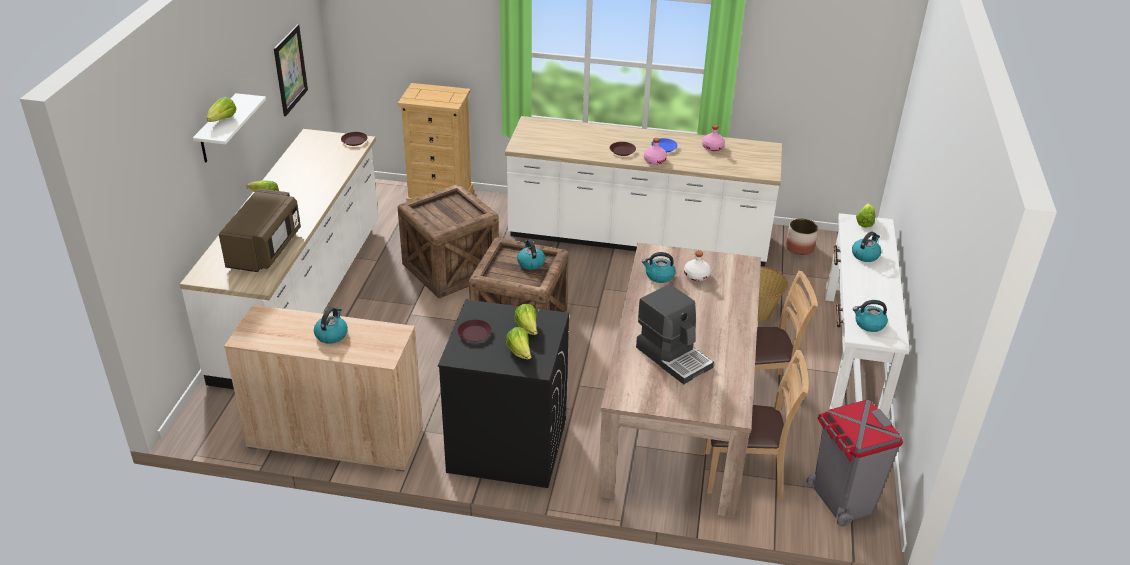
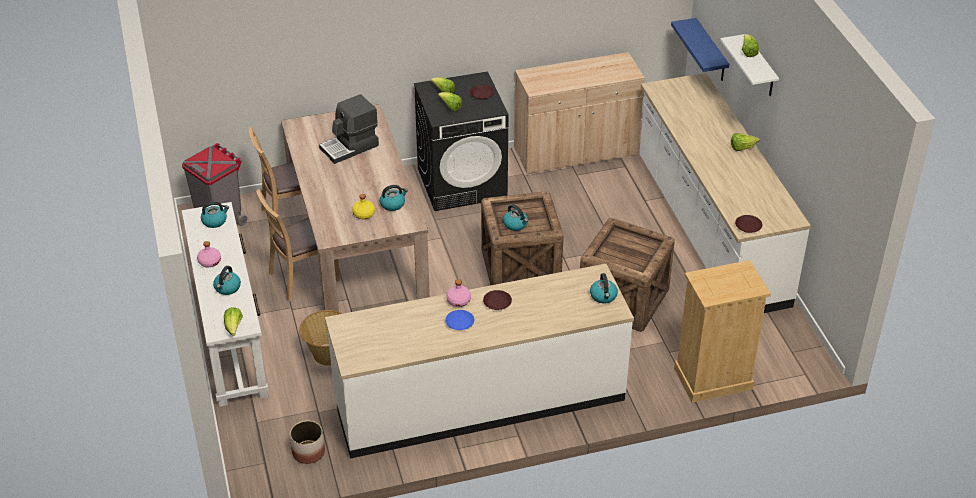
camera: 155 degrees right, 5 degrees up
brown microwave [219,188,301,272] -> none
picture [274,24,308,116] -> none
kettle [314,307,348,344] -> kettle moved to [590,273,618,303]
coffee machine [636,284,714,384] -> coffee machine turned 60 degrees counterclockwise [319,94,379,164]
white bottle [684,251,711,281] -> yellow bottle [352,194,375,219]
pink bottle [702,125,725,151] -> pink bottle moved to [197,241,221,267]
none -> blue shelf [671,18,729,81]

